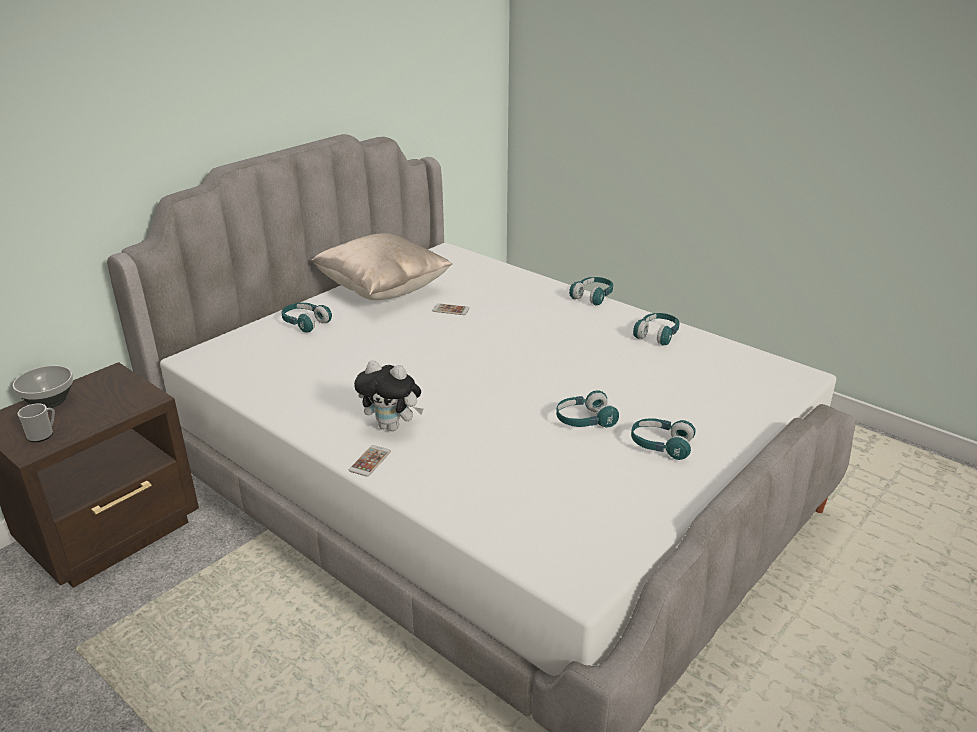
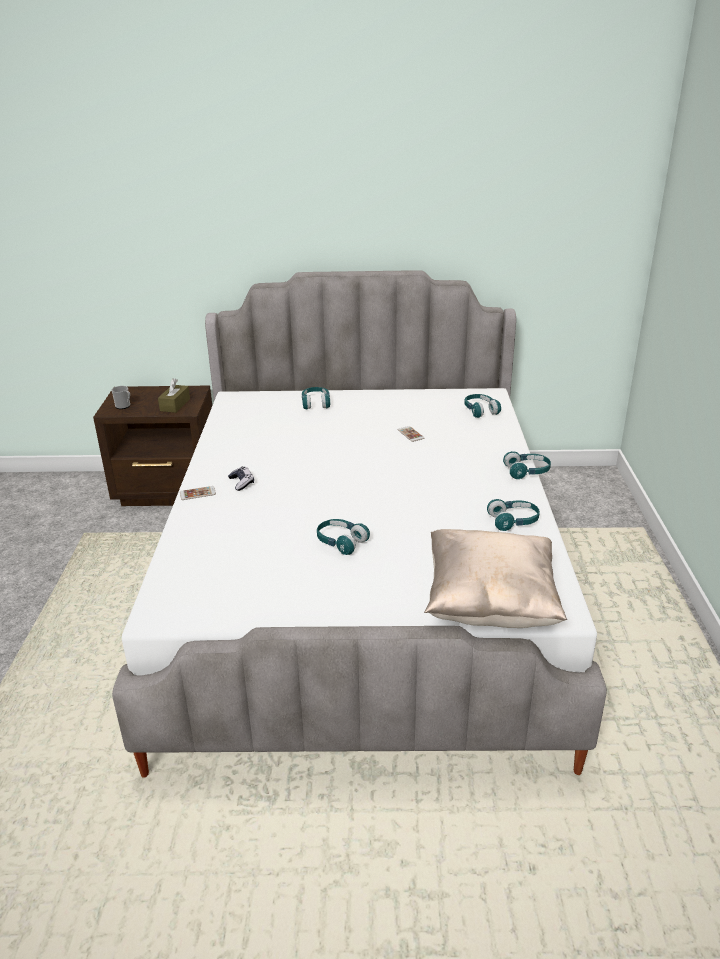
camera: 50 degrees right, 0 degrees up
bowl [13,366,73,408] -> none
beige pillow [311,233,452,300] -> beige pillow moved to [424,529,567,628]
plush toy [354,360,423,431] -> game controller [228,466,254,491]
turquoise headphones [631,418,696,460] -> turquoise headphones moved to [464,394,501,418]
none -> brown tissue box [158,379,190,413]

